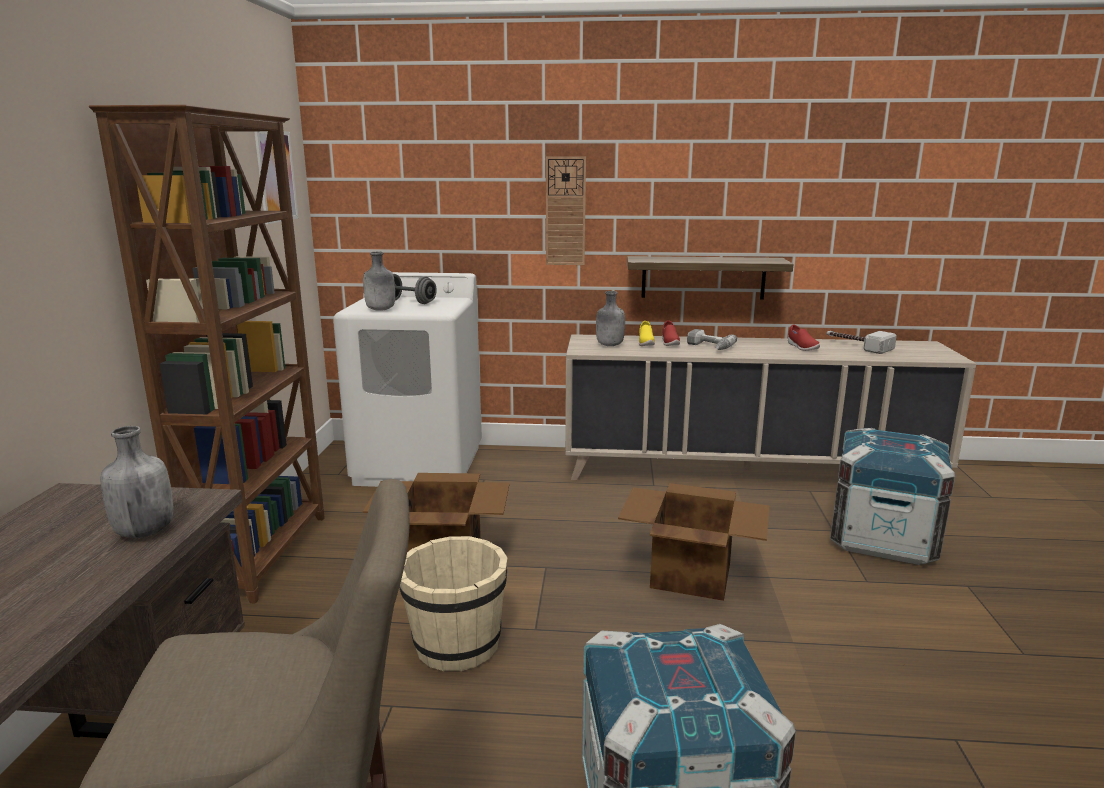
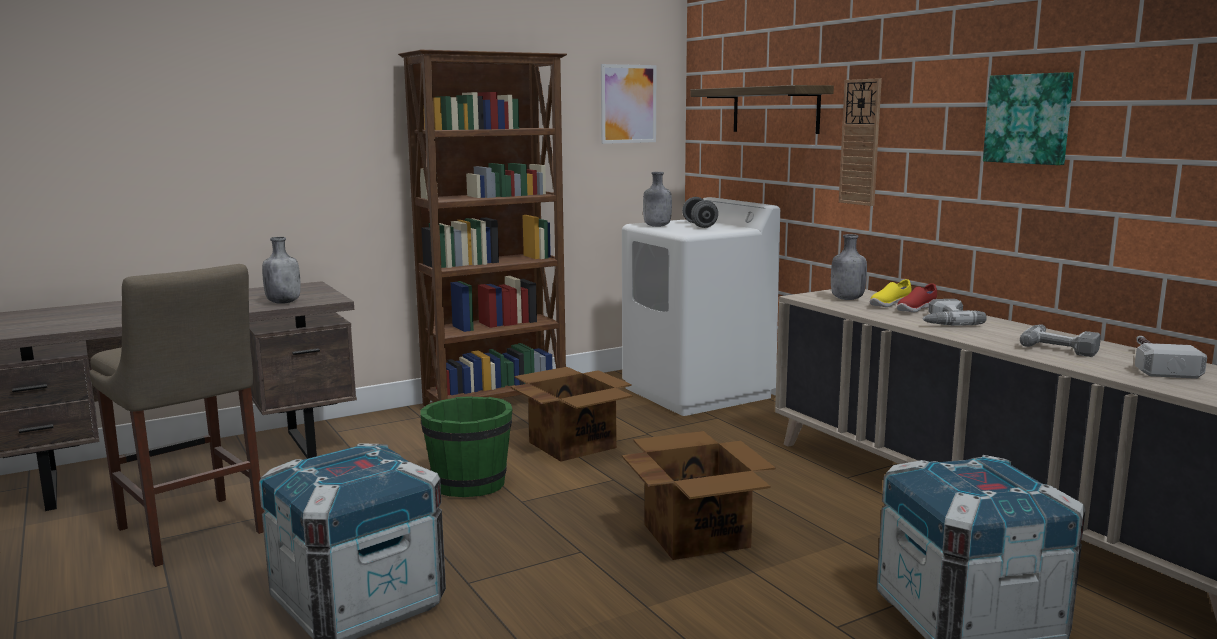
camera: 55 degrees right, 5 degrees down
beige bucket [399,536,508,671] -> green bucket [420,396,513,497]
shelf [627,256,794,300] -> shelf moved to [690,85,834,134]
red shoe [788,325,820,351] -> power drill [1020,324,1101,357]
none -> picture [983,72,1074,165]

